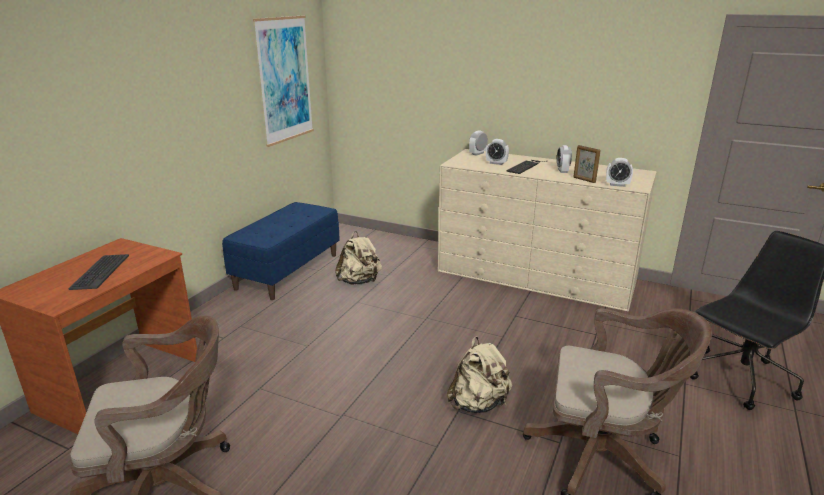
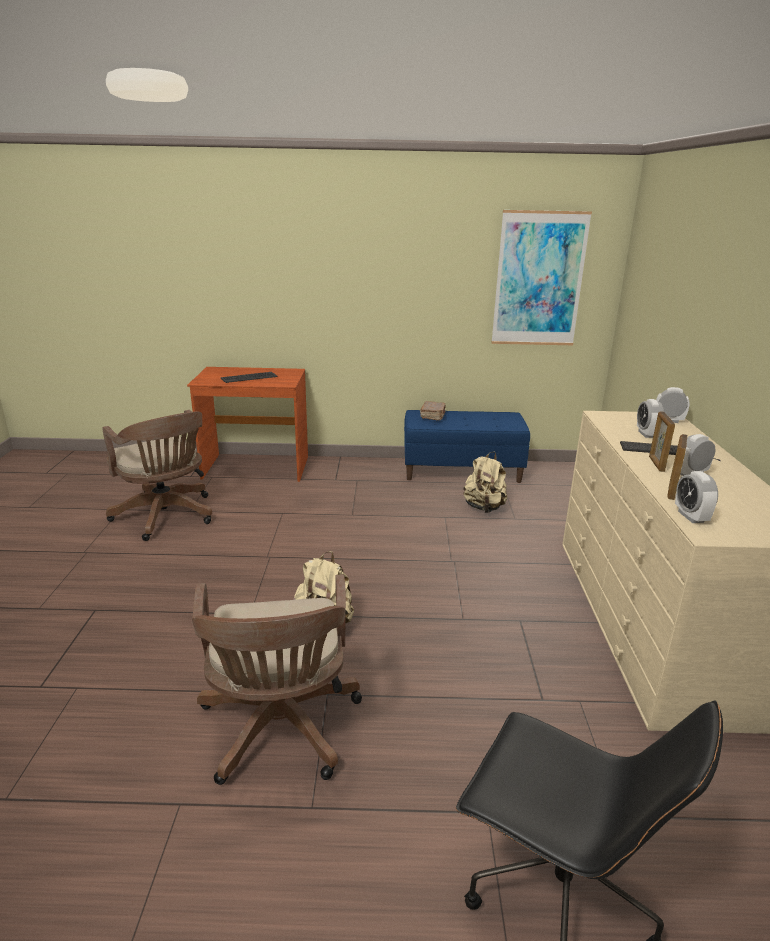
camera: 65 degrees right, 0 degrees up
none -> brown book [420,401,446,420]
none -> picture frame [649,411,675,472]

